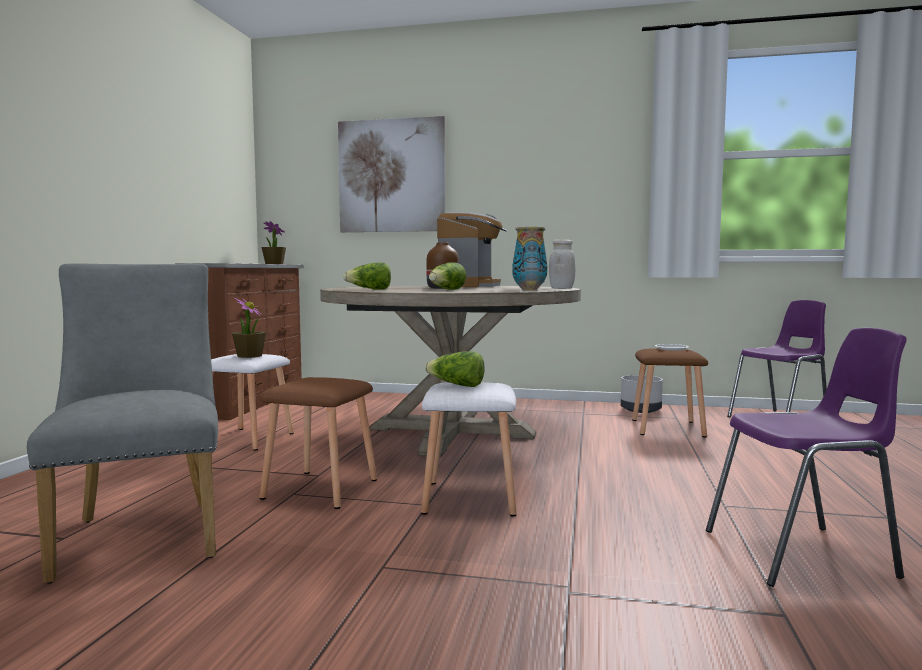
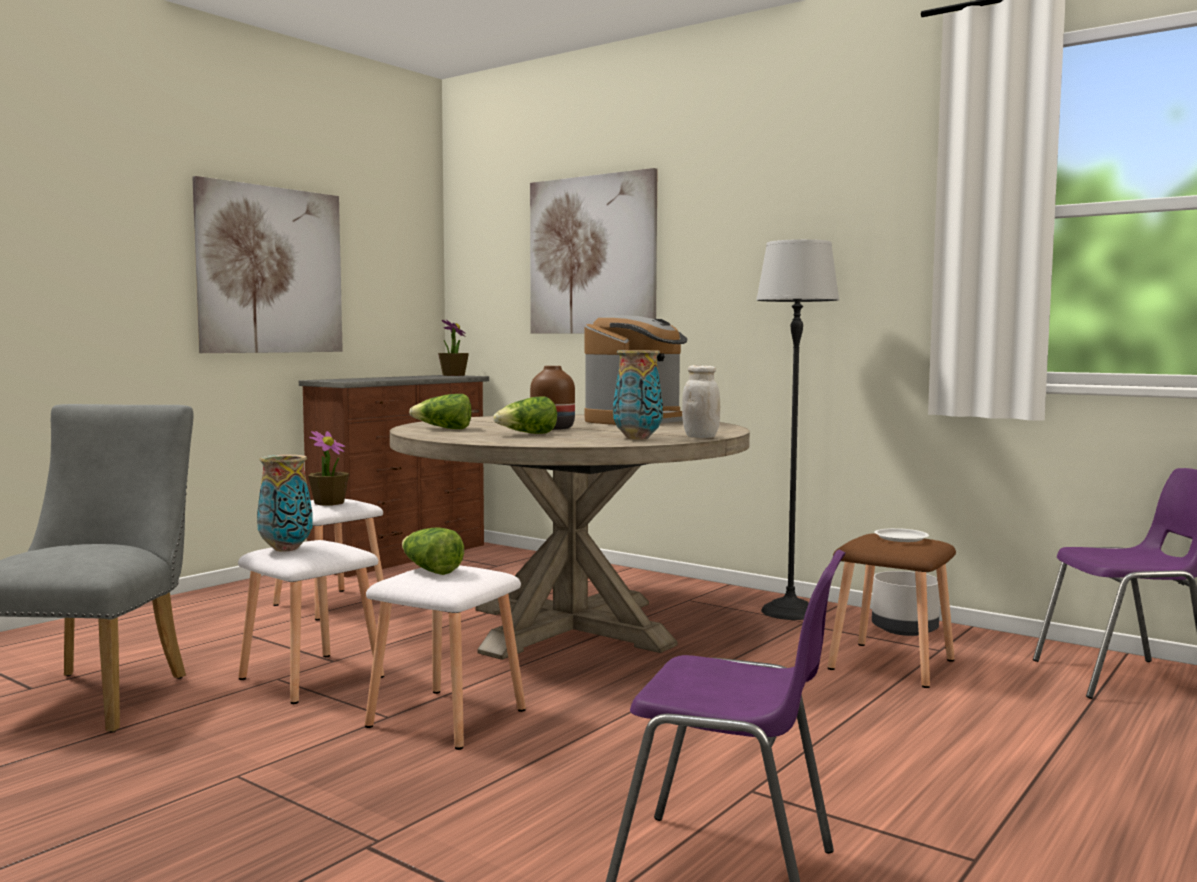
camera: 25 degrees right, 0 degrees up
brown stool [259,377,377,509] -> white stool [238,540,384,704]
none -> picture [192,176,343,353]
none -> vase [257,455,313,552]
none -> floor lamp [756,239,839,620]

